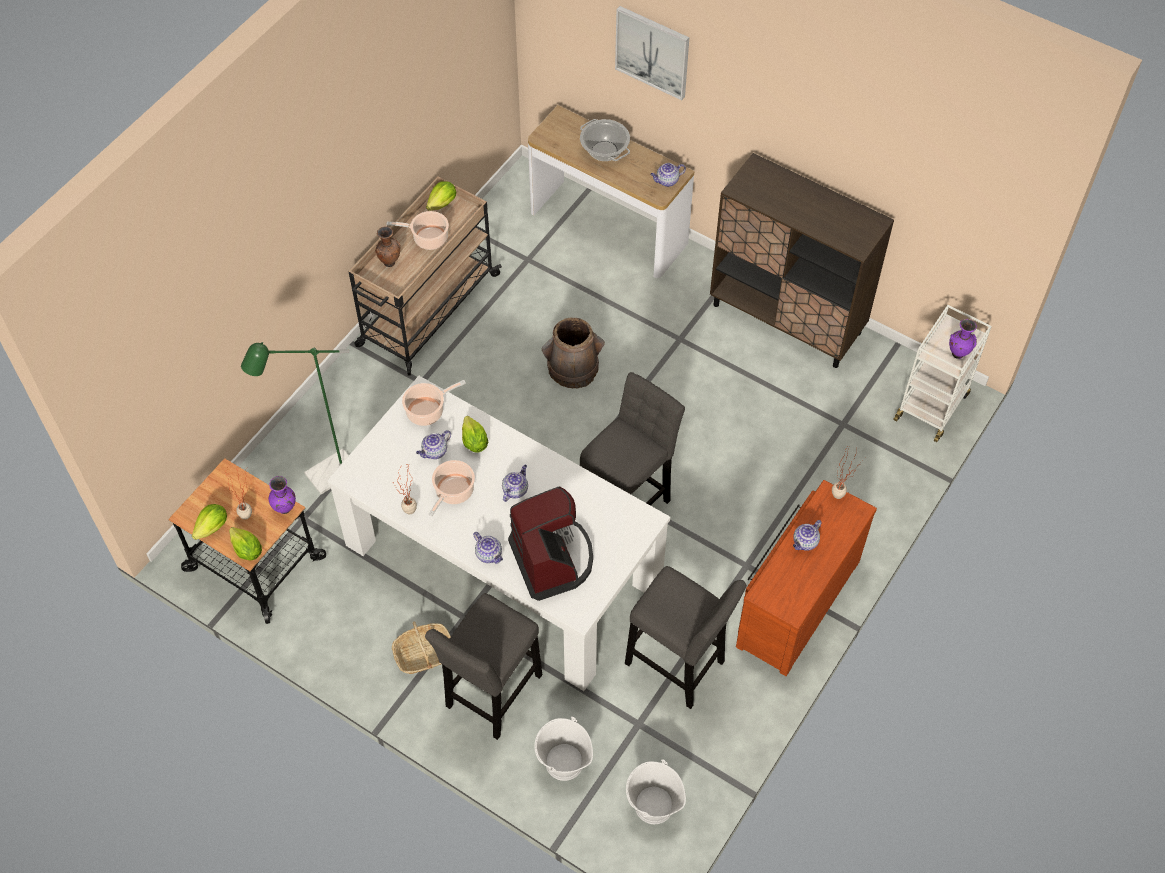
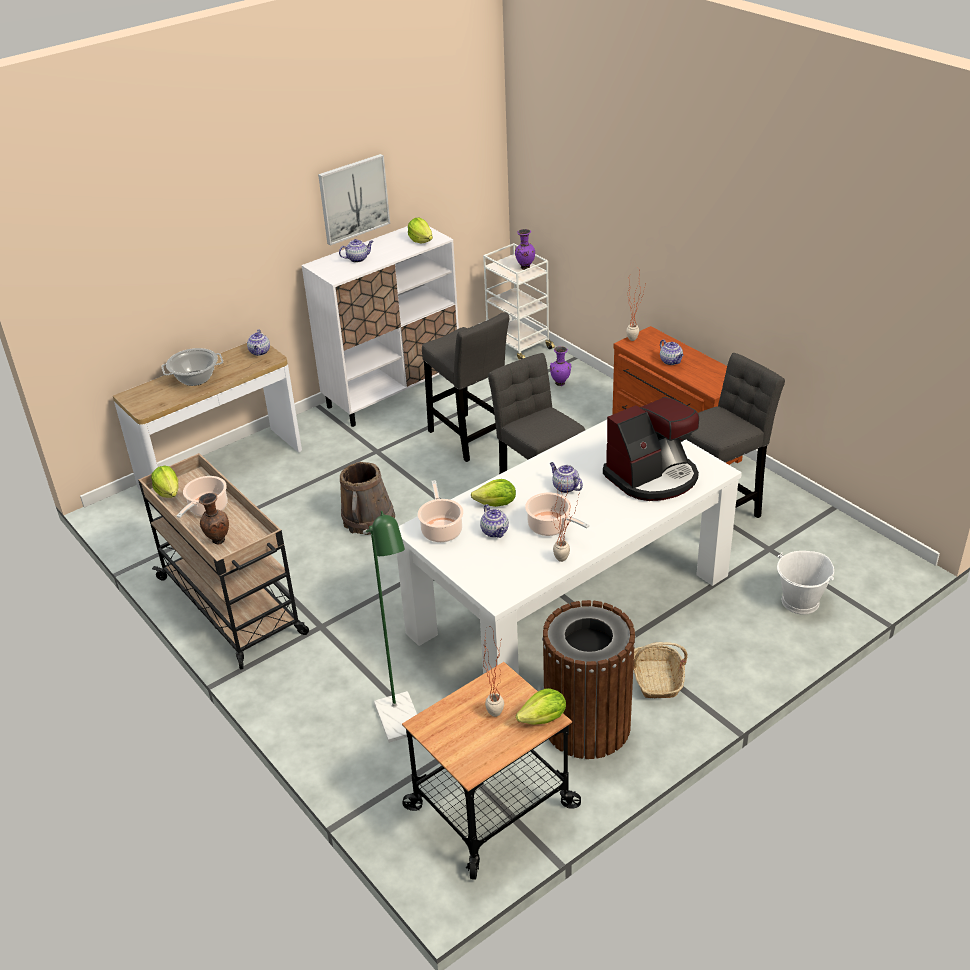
camera: 70 degrees left, 20 degrees down
lettuce [192,504,227,540] -> lettuce moved to [408,217,433,243]
purple vase [269,476,296,514] -> purple vase moved to [550,346,571,386]
grey stool [425,593,542,740] -> grey stool moved to [422,312,510,462]
teapot [473,532,503,564] -> teapot moved to [339,239,373,263]
coffee machine [508,486,593,601] -> coffee machine turned 150 degrees clockwise [603,397,699,501]
picture [615,6,689,100] -> picture moved to [318,154,390,246]
white bucket [626,759,686,824] -> none
brown cabinet [710,153,894,368] -> white cabinet [302,226,459,427]
none -> brown trash can [542,600,636,759]

